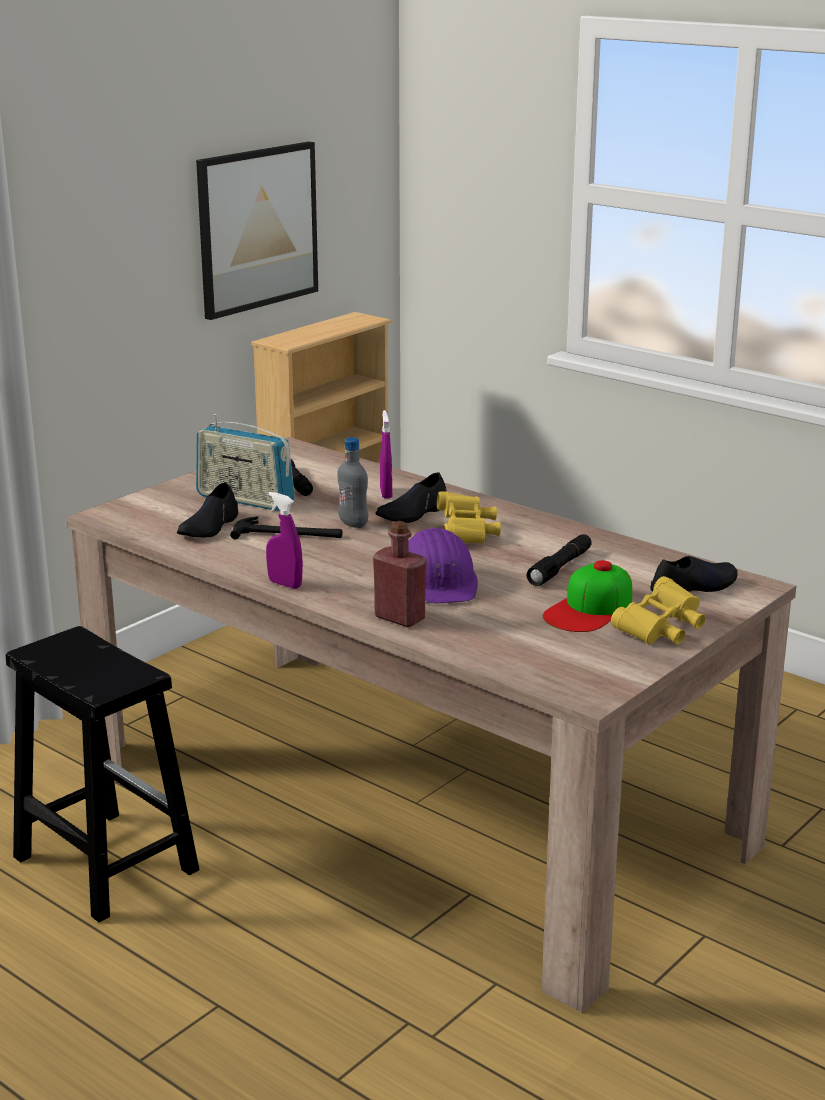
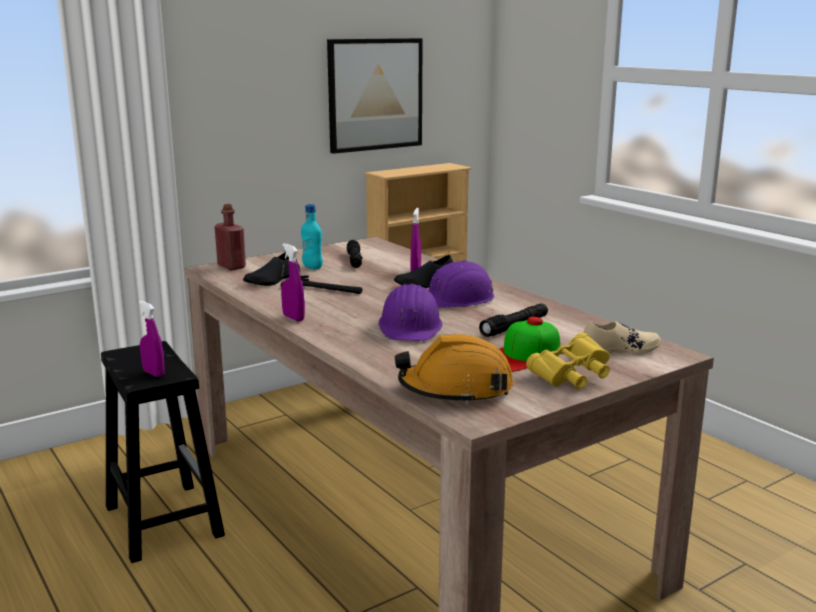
camera: 15 degrees right, 5 degrees down
radio [196,413,295,511] -> turquoise bottle [301,204,323,269]
grey bottle [338,437,368,528] -> none
red bottle [373,521,427,627] -> red bottle moved to [215,204,246,270]
yellow binoculars [437,491,501,544] -> purple hard hat [429,260,494,308]
black shoe [650,556,738,592] -> beige shoe [583,321,661,354]
none -> purple spray bottle [139,301,165,377]
none -> orange hard hat [395,334,513,405]

